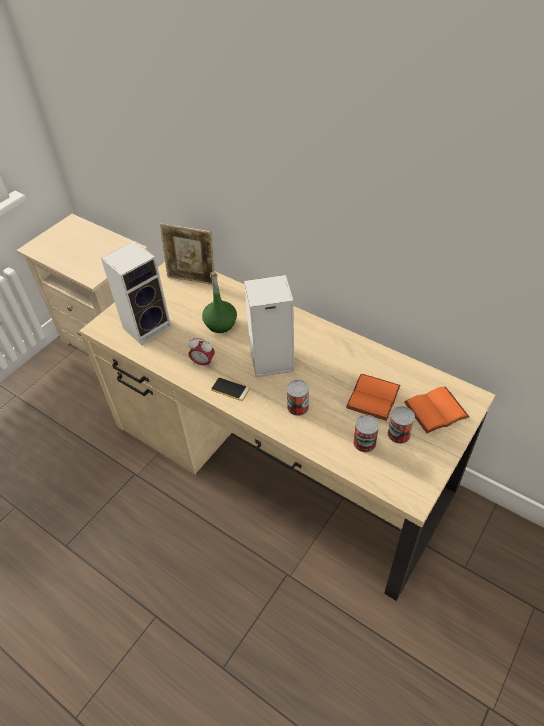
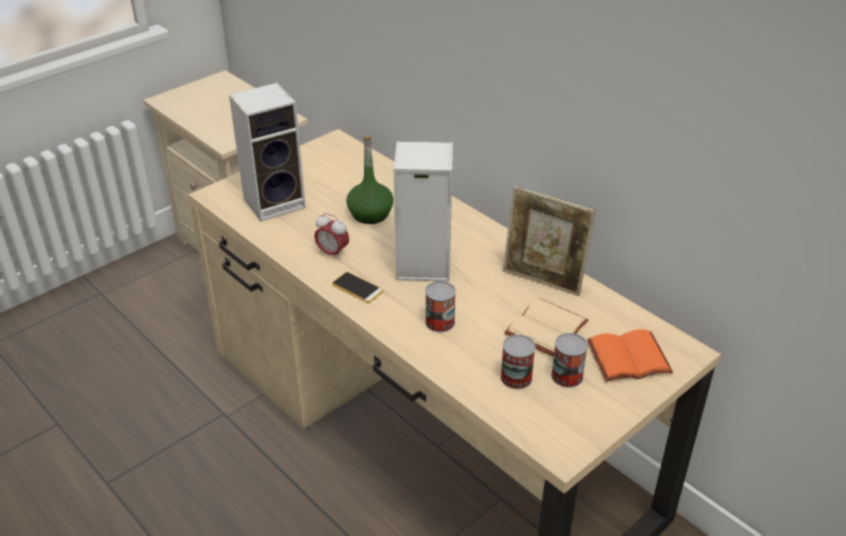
camera: 10 degrees right, 10 degrees down
picture frame [160,223,215,285] -> picture frame moved to [503,186,596,296]
orange book [346,374,401,421] -> beige book [504,298,588,357]

